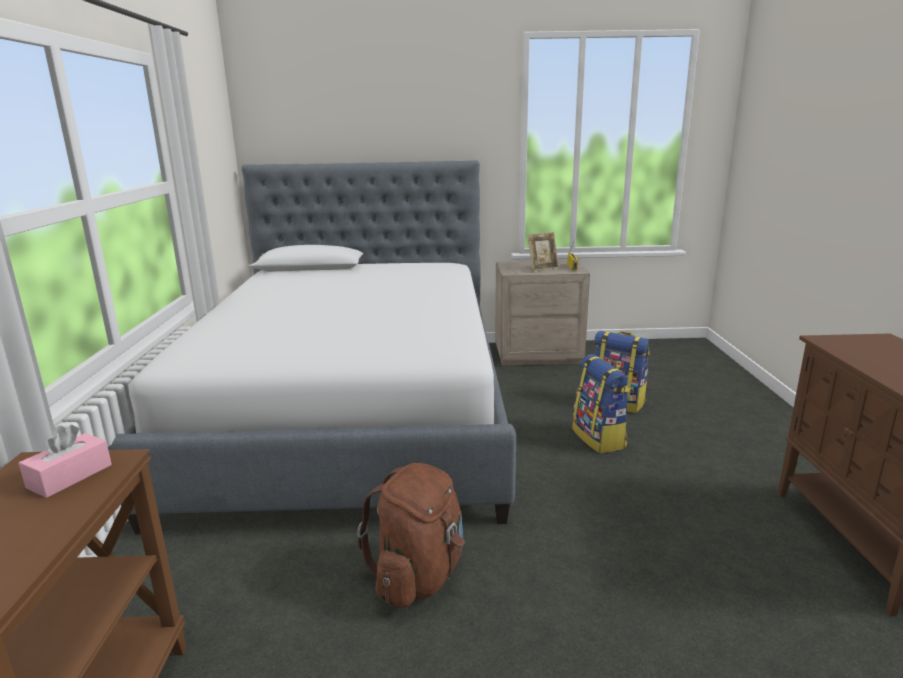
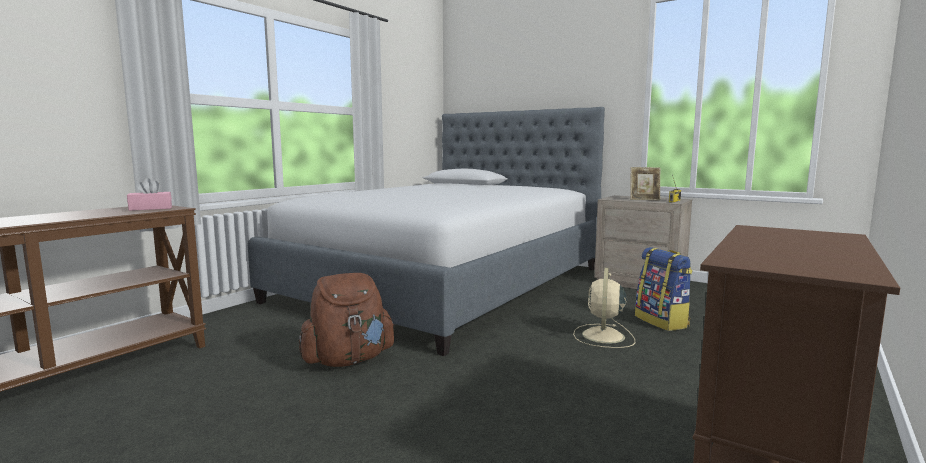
camera: 35 degrees right, 10 degrees down
backpack [572,354,630,453] -> beige fan [573,268,635,348]

